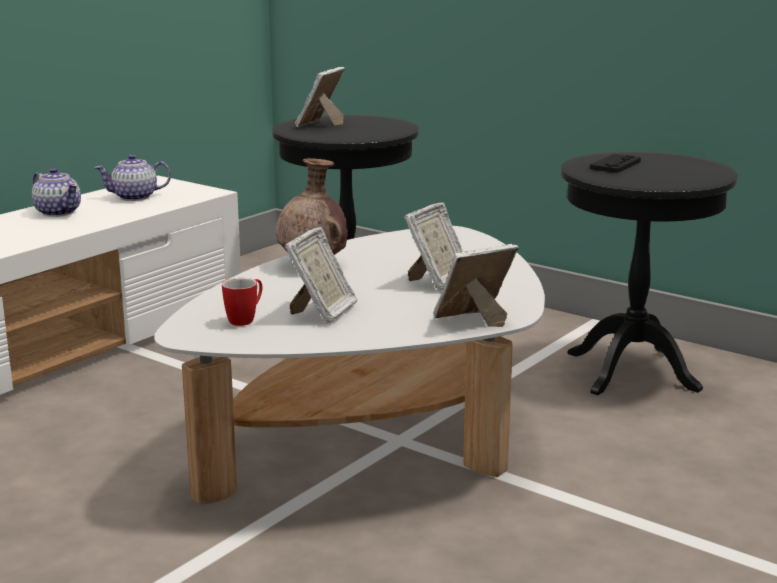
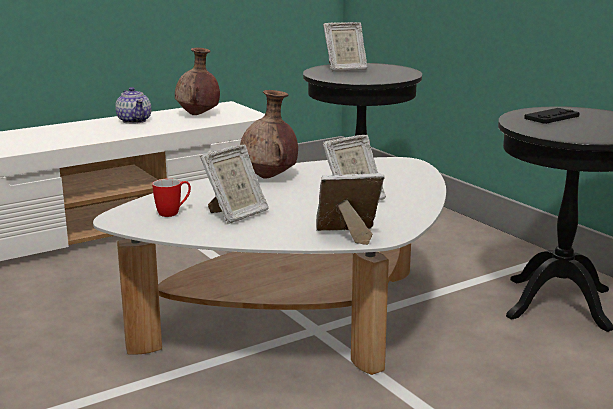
camera: 20 degrees right, 0 degrees up
teapot [95,154,171,201] -> brown vase [175,48,220,115]
picture frame [295,67,345,127] -> picture frame turned 150 degrees counterclockwise [323,22,367,72]

